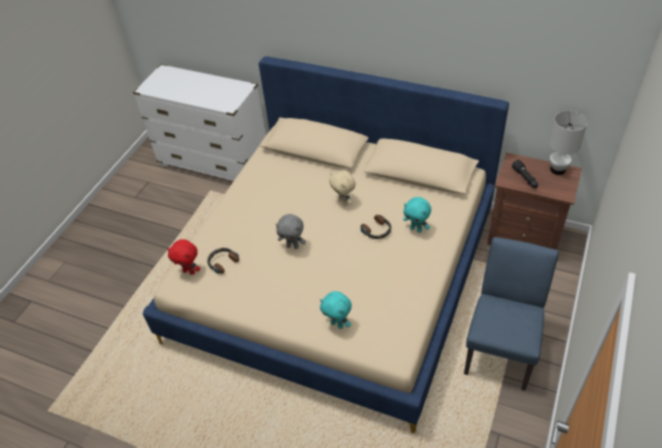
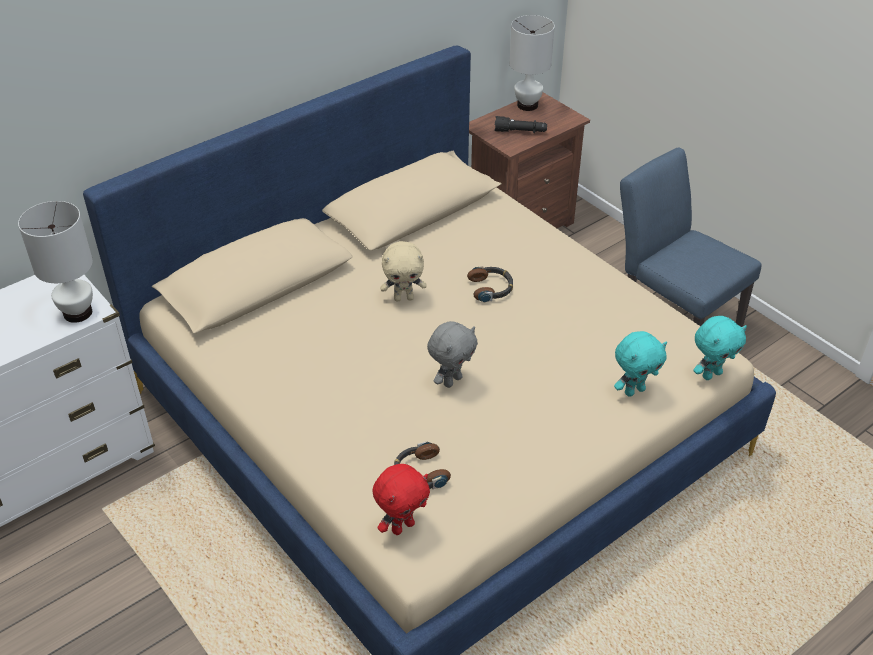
camera: 65 degrees left, 5 degrees down
turquoise plush toy [403,197,431,233] -> turquoise plush toy moved to [693,316,747,380]
none -> white table lamp [18,201,93,323]

